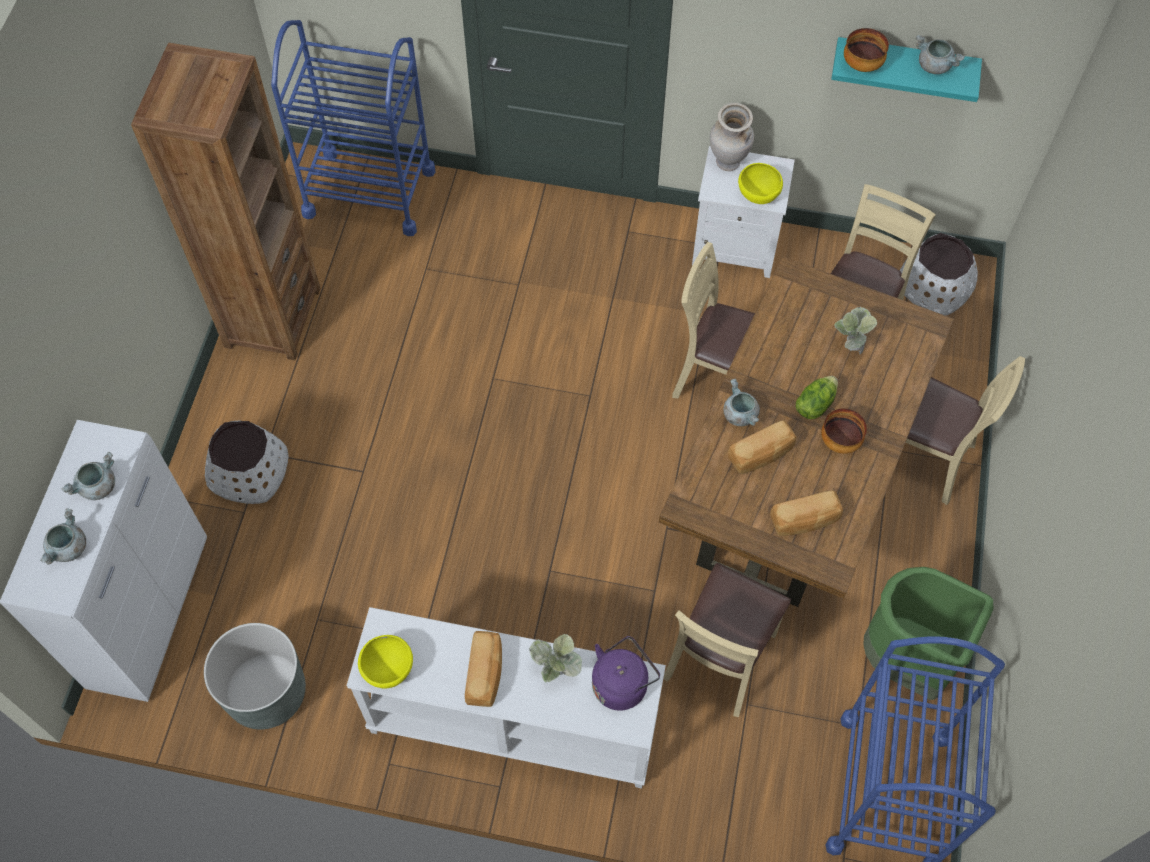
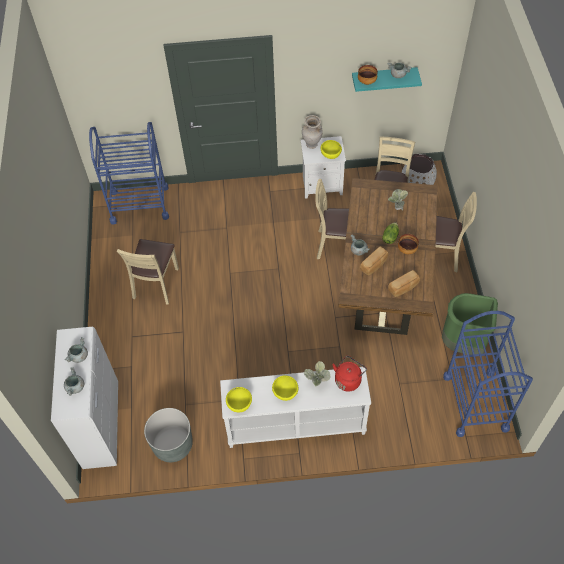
camera: 15 degrees left, 5 degrees down
brown bookcase [131,43,321,360] -> none
white planter [205,420,289,504] -> none
bread [465,631,502,707] -> yellow bowl [272,375,298,401]
purple kettle [592,636,660,711] -> red kettle [332,356,367,392]
beige chair [663,563,791,717] -> beige chair moved to [117,239,179,305]

